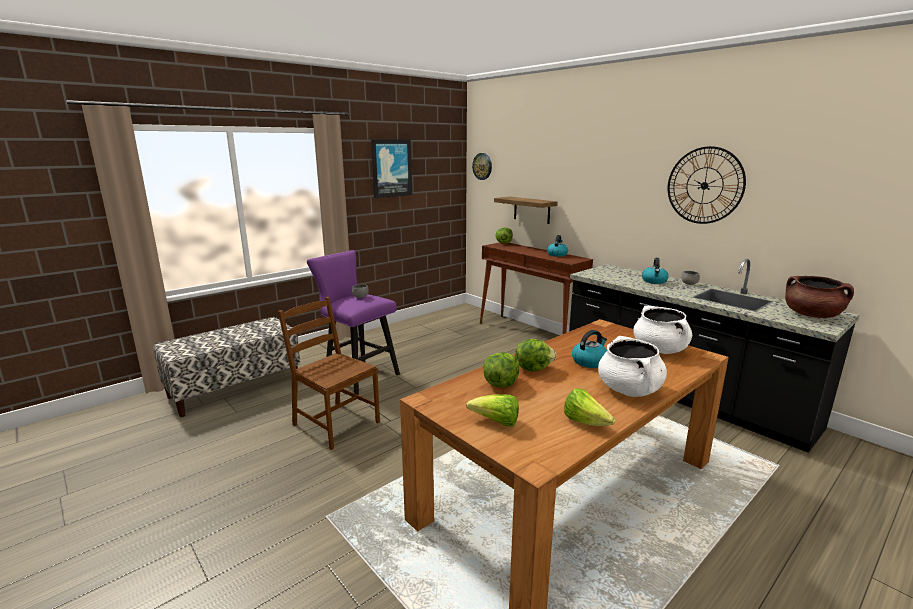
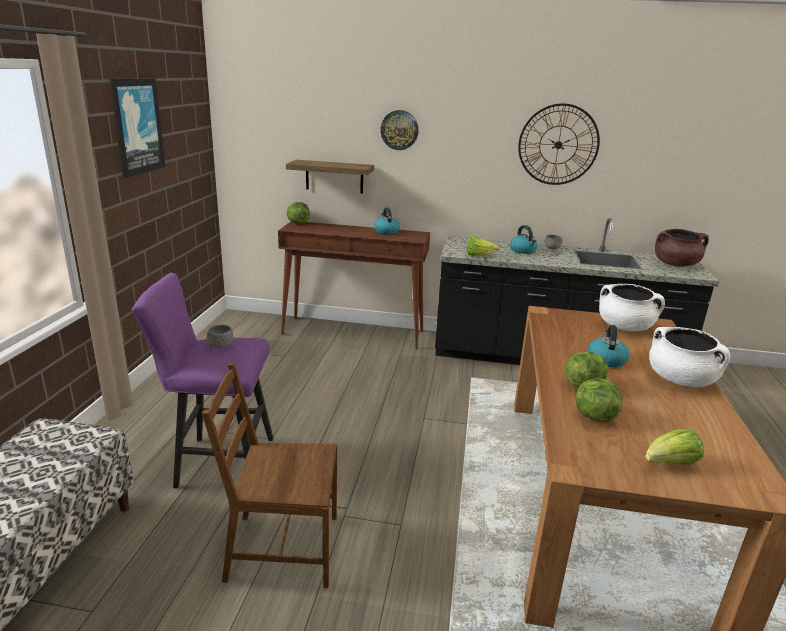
camera: 40 degrees left, 5 degrees up
wall clock [472,153,492,180] -> wall clock moved to [380,110,419,150]
lettuce [564,388,616,426] -> lettuce moved to [467,236,500,256]

